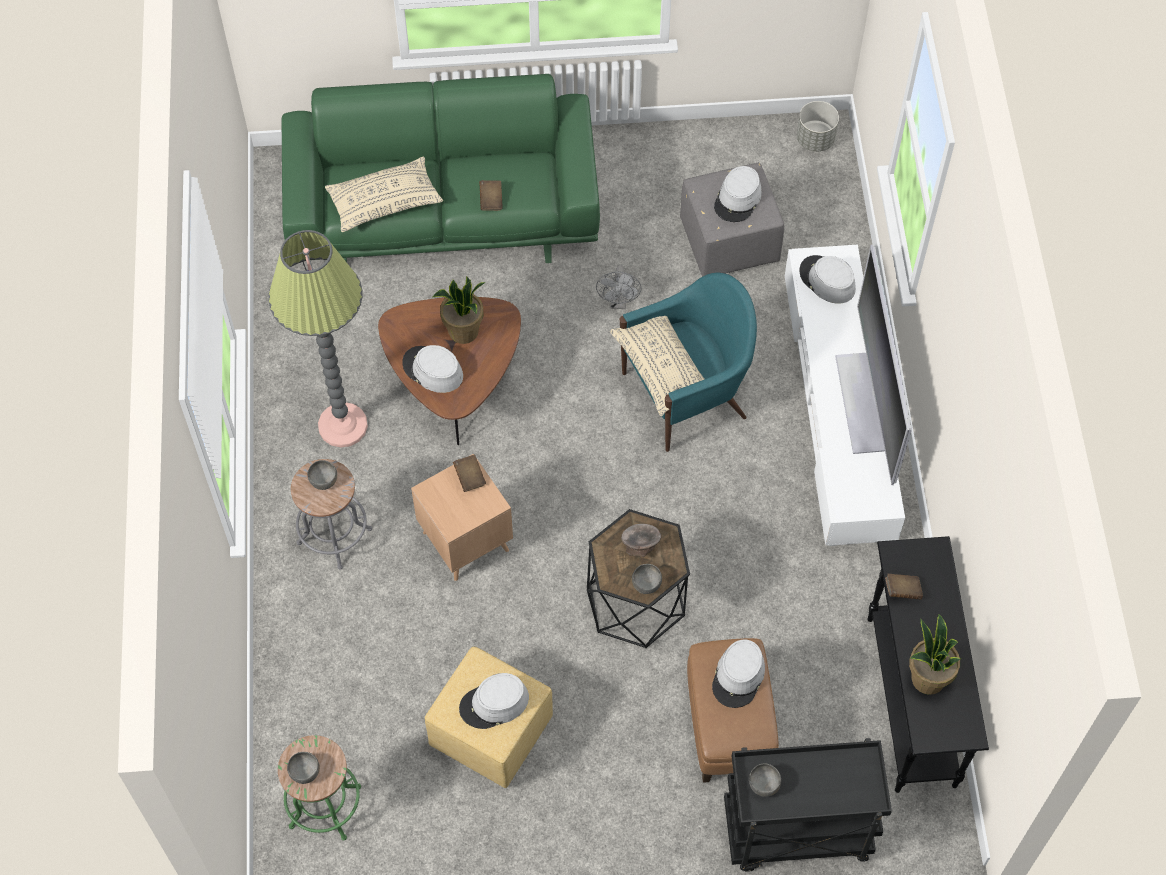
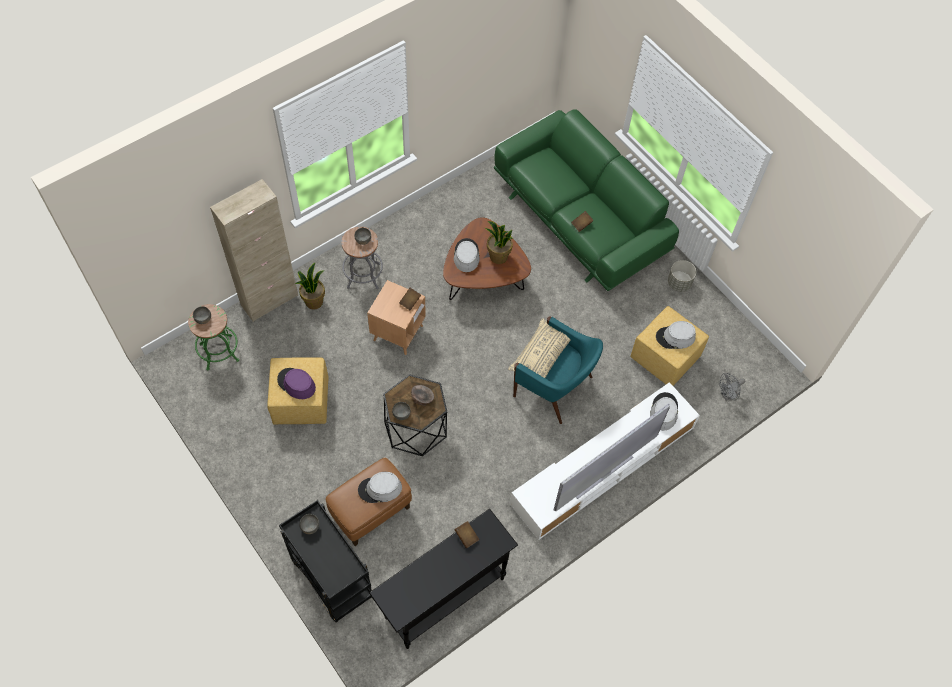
camera: 55 degrees right, 0 degrees up
floor lamp [269,230,368,447] -> none
beige pillow [325,156,443,232] -> none
grey hat [459,673,529,729] -> purple hat [277,368,316,399]
grey fan [596,265,641,309] -> grey fan moved to [719,373,745,401]
grey ottoman [680,163,784,277] -> yellow ottoman [630,306,709,386]
grey planter [797,101,839,152] -> grey planter moved to [668,260,696,292]
potted plant [909,615,961,695] -> potted plant moved to [295,263,325,310]
none -> beige cabinet [210,179,298,322]

